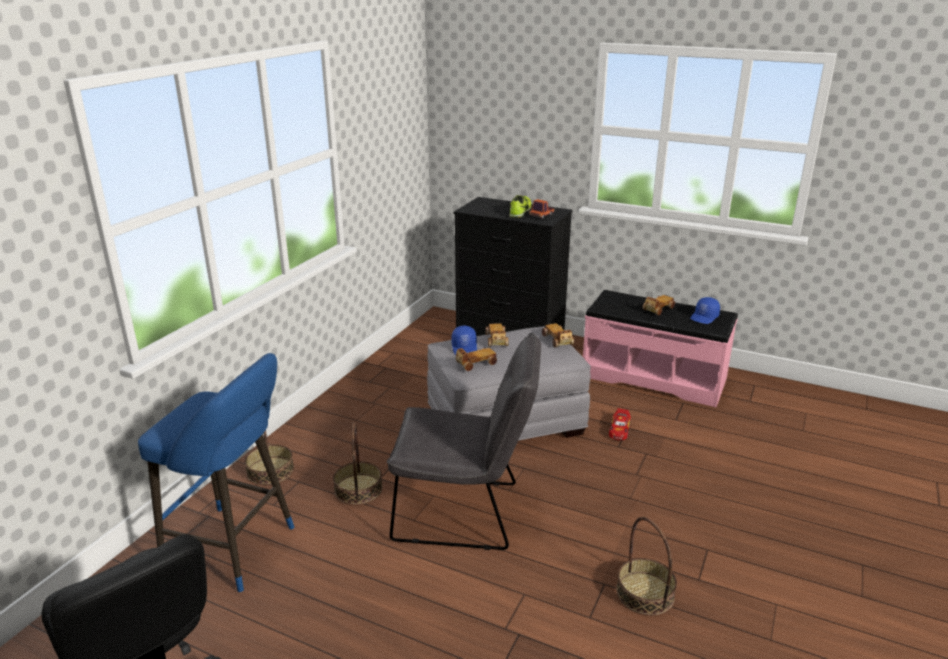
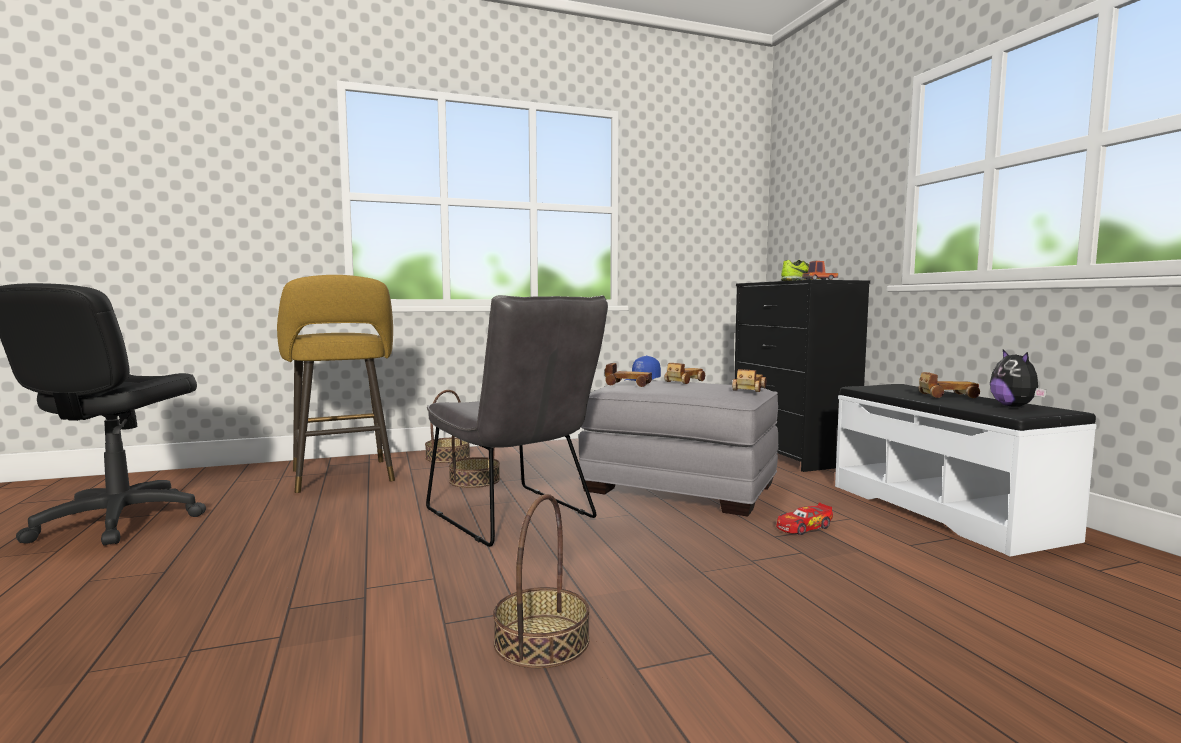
camera: 45 degrees right, 20 degrees down
blue stool [138,353,294,592] -> yellow stool [277,275,395,493]
pink bench [583,290,738,407] -> white bench [835,384,1097,557]
blue cap [690,297,720,324] -> plush toy [990,350,1047,407]

